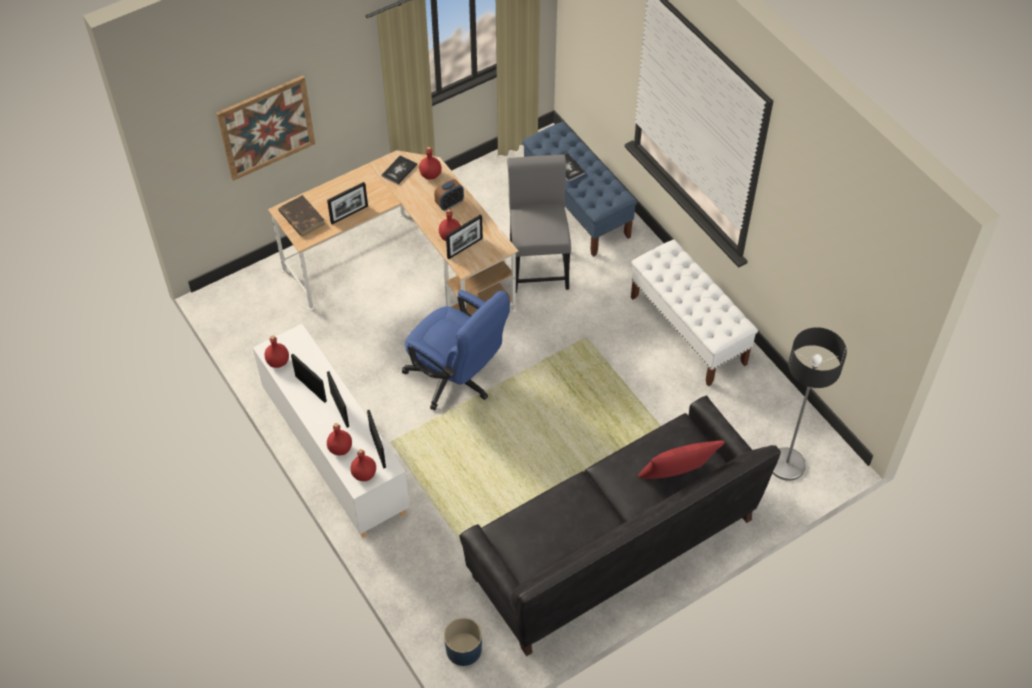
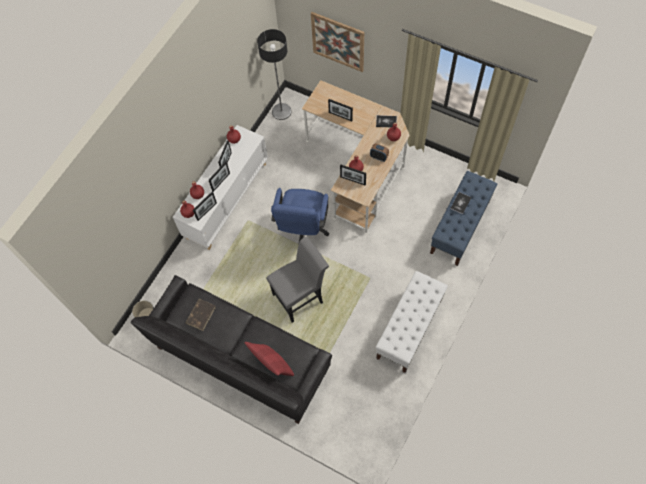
camera: 65 degrees right, 10 degrees up
brown book [278,195,325,236] -> brown book moved to [185,299,216,331]
grey chair [507,155,571,293] -> grey chair moved to [266,237,329,323]
floor lamp [773,327,847,481] -> floor lamp moved to [257,29,292,120]

